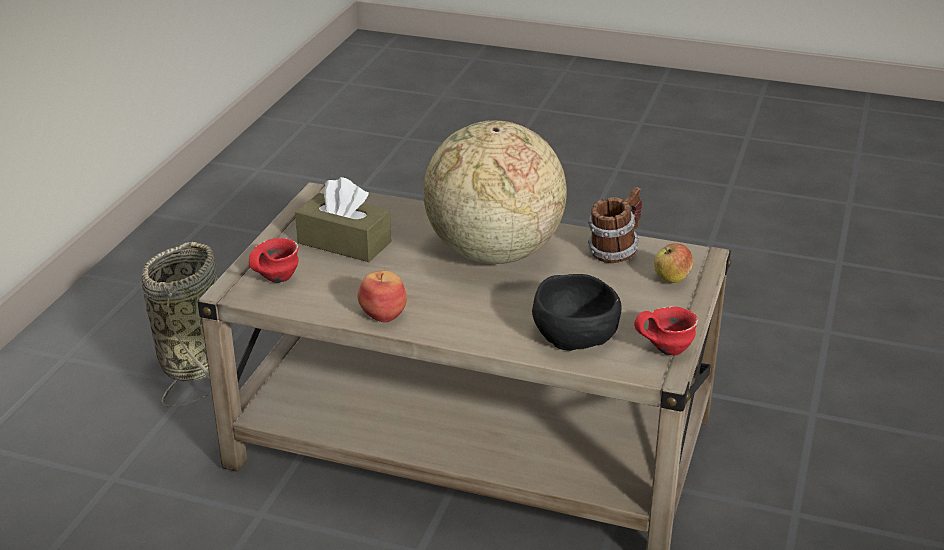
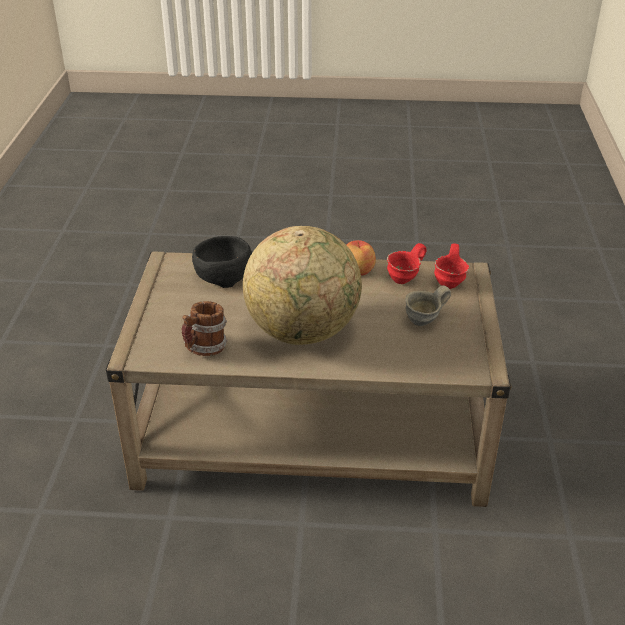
camera: 165 degrees right, 5 degrees up
basket [141,242,218,407] -> none
brown tissue box [295,177,392,262] -> grey mug [406,286,451,326]
red mug [634,306,698,356] -> red mug moved to [387,243,427,284]
apple [654,243,693,283] -> none

